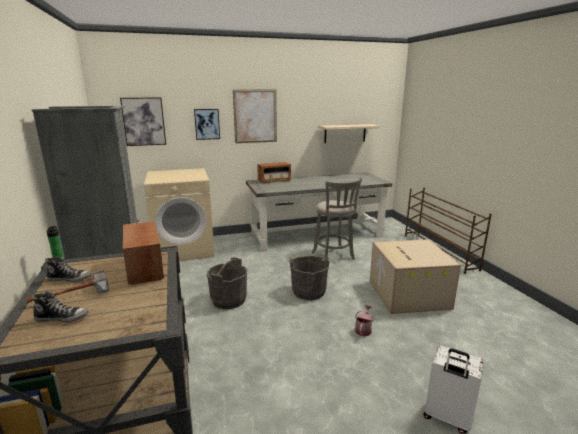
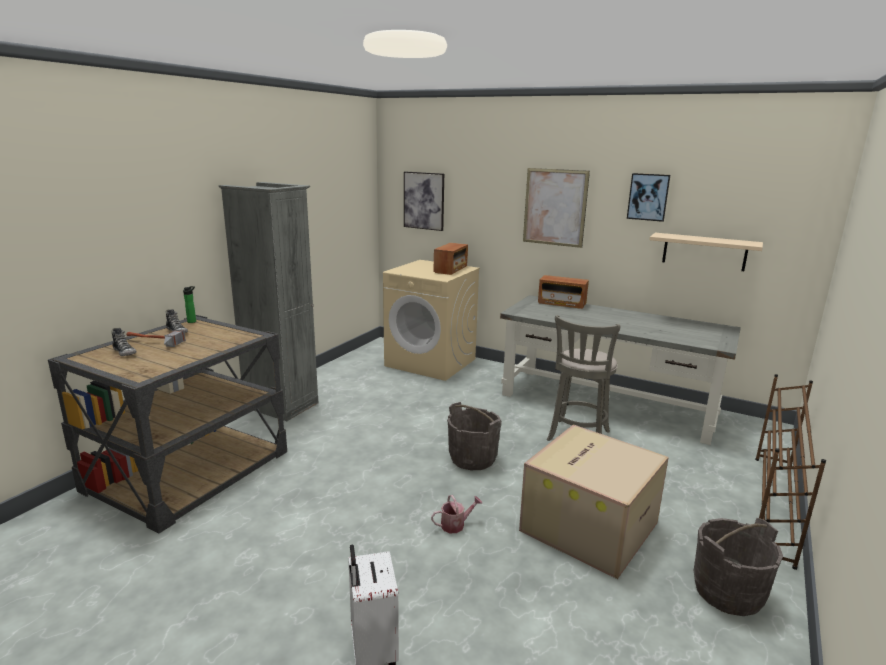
camera: 45 degrees right, 0 degrees up
radio [123,221,164,285] -> radio moved to [433,243,468,275]
picture [194,109,220,140] -> picture moved to [627,173,670,222]
grey bucket [207,257,247,309] -> grey bucket moved to [694,518,783,616]

